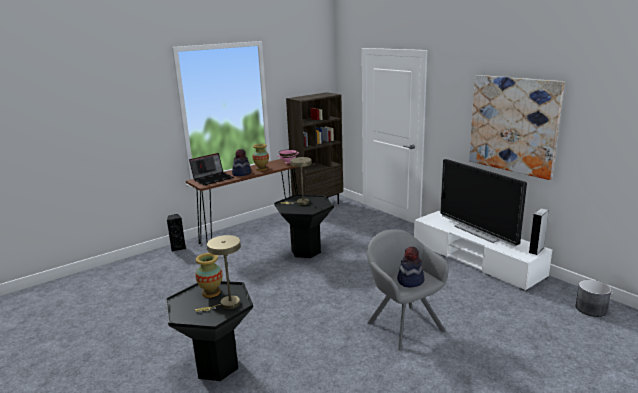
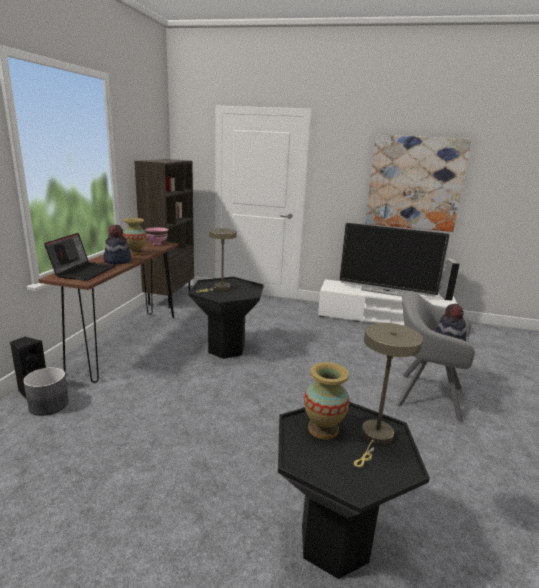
camera: 40 degrees left, 0 degrees up
grey planter [576,280,612,317] -> grey planter moved to [23,367,69,416]

